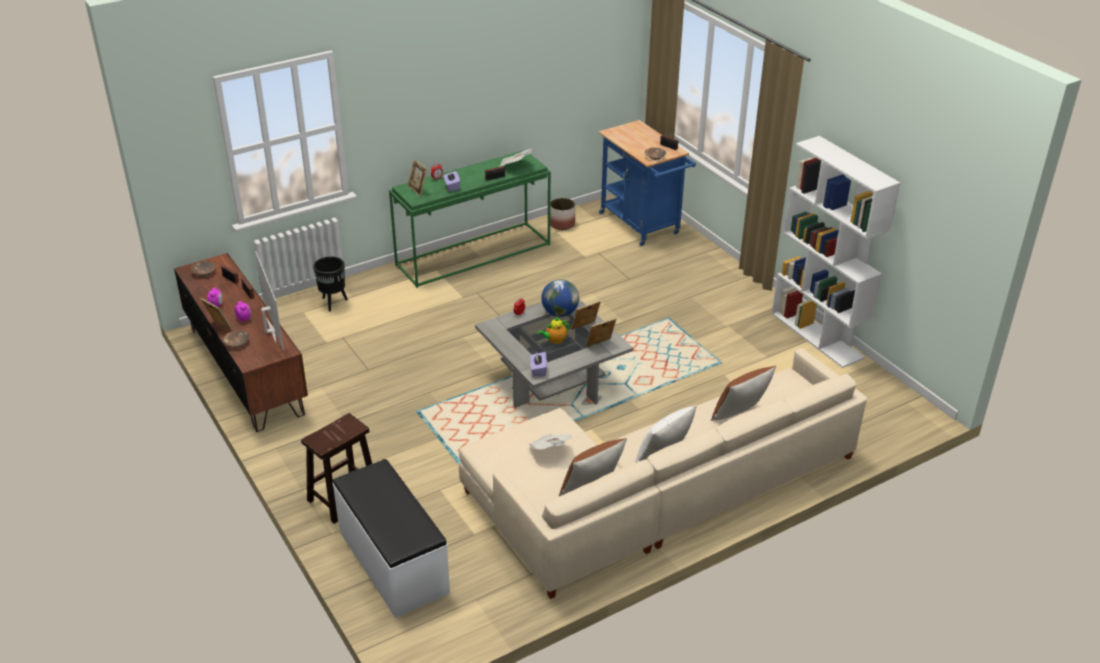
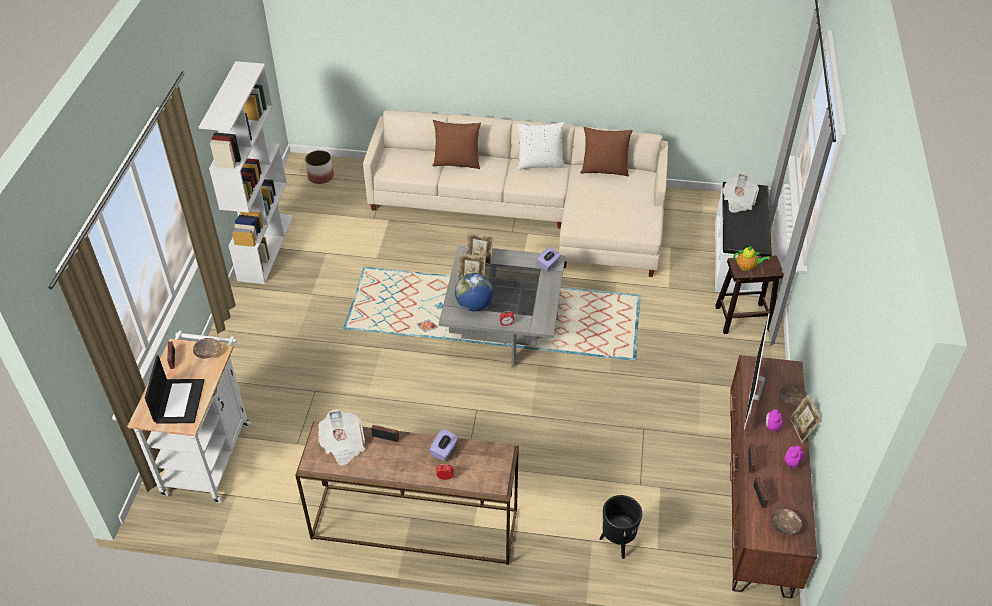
camera: 140 degrees left, 10 degrees up
green console table [389,150,551,288] -> brown console table [295,421,519,565]
picture frame [407,159,427,196] -> none
newspaper [529,433,573,450] -> newspaper moved to [722,173,759,213]
teapot [537,317,570,344] -> teapot moved to [733,246,770,271]
planter [550,198,575,230] -> planter moved to [305,150,334,184]
blue cart [599,120,696,246] -> white cart [127,331,251,503]
none -> laptop [145,356,204,424]

